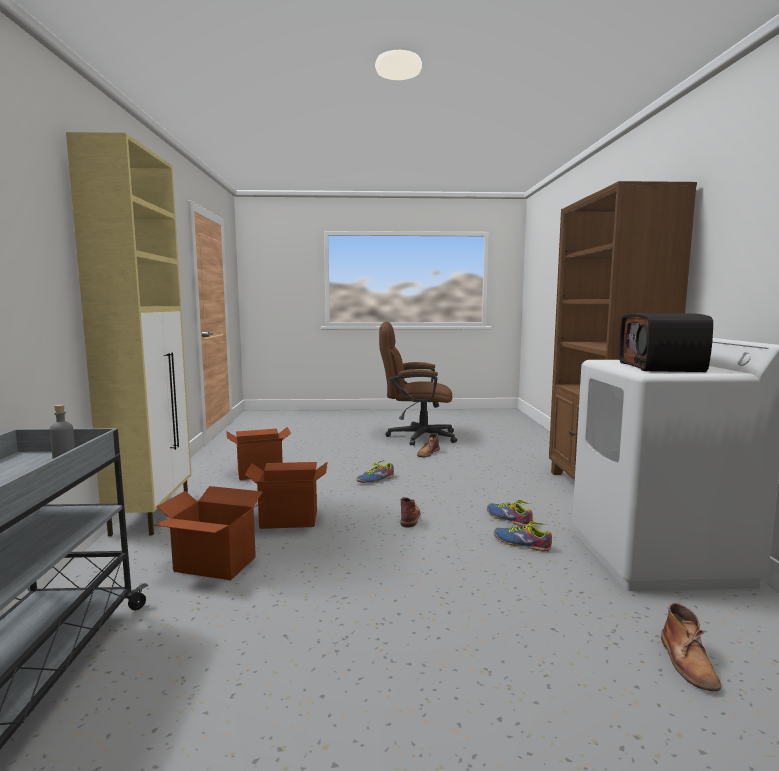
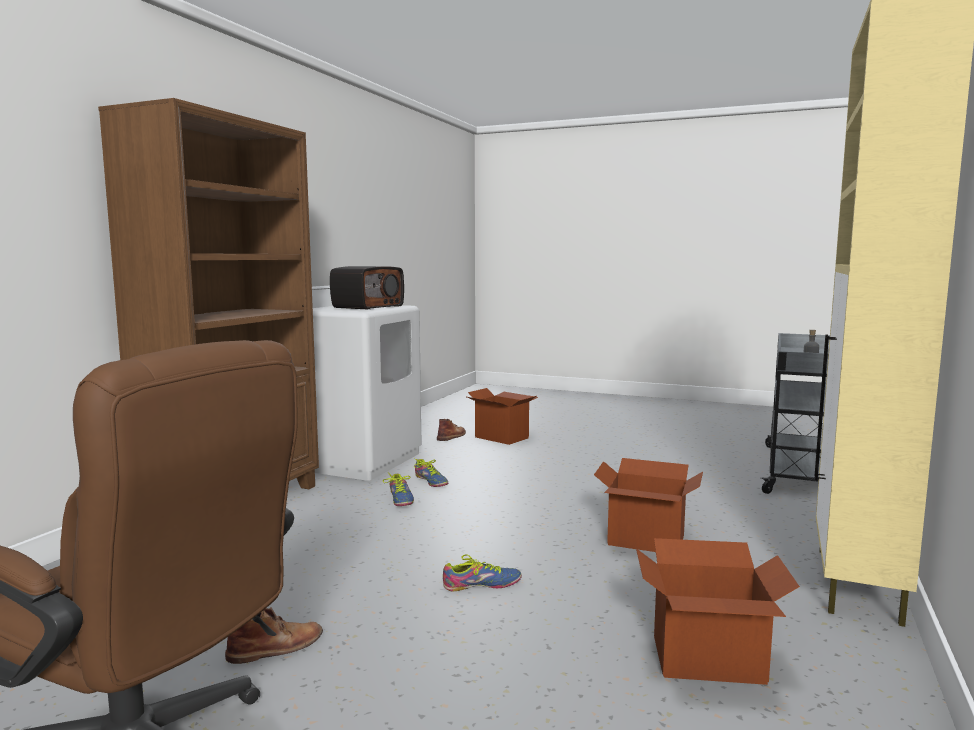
camera: 155 degrees left, 0 degrees up
cardboard box [154,486,265,580] -> cardboard box moved to [467,388,538,445]
brown boot [400,497,420,528] -> none

